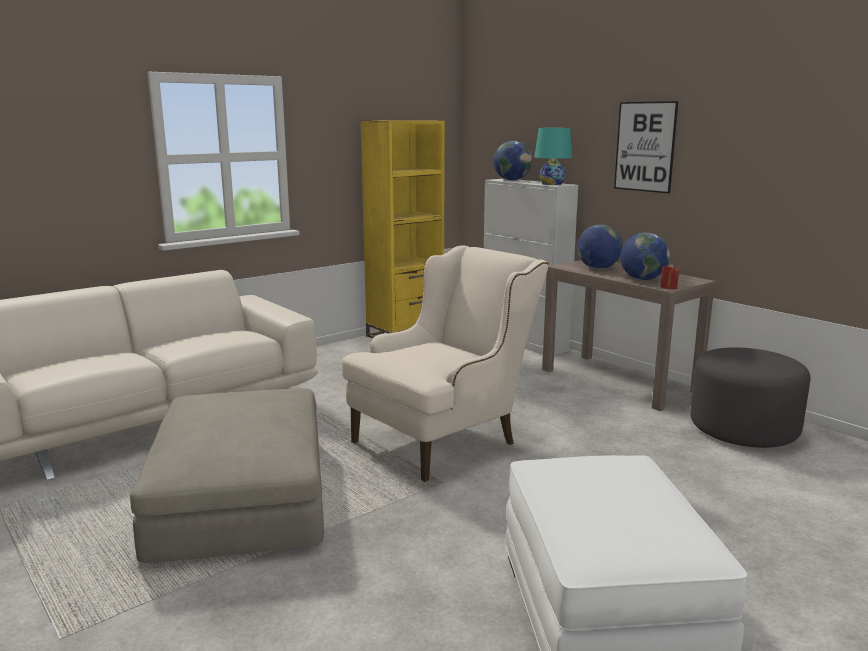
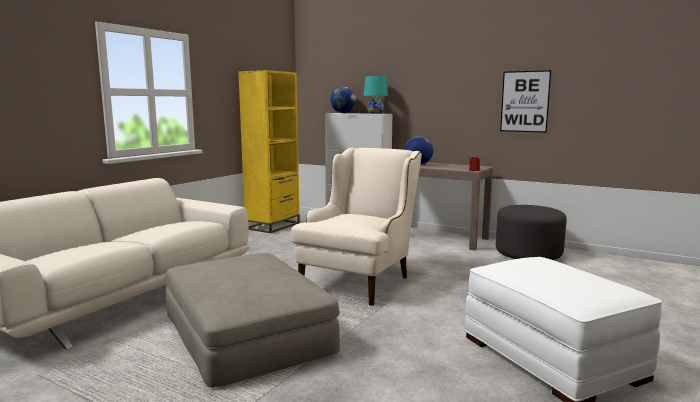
camera: 20 degrees left, 5 degrees down
picture [614,101,678,194] -> picture moved to [500,70,551,133]
globe [620,232,670,280] -> none

